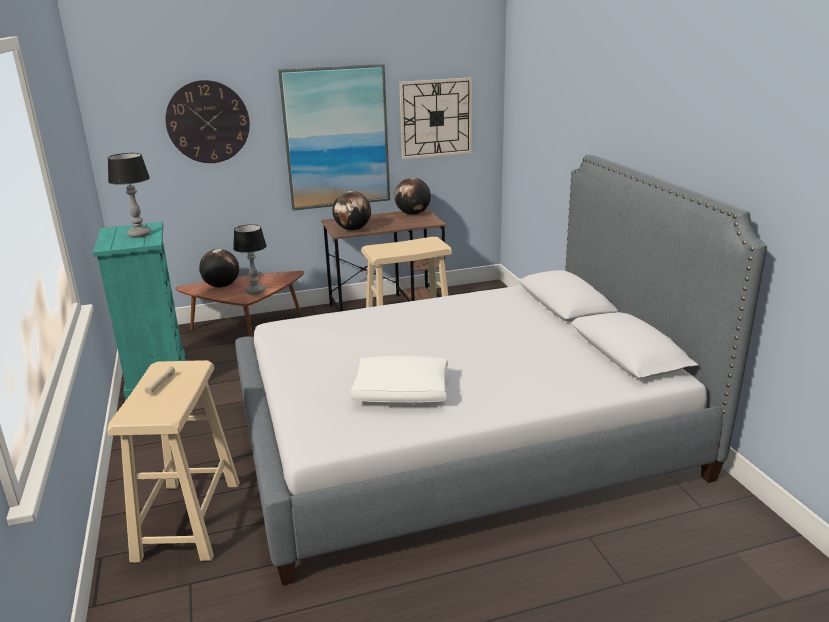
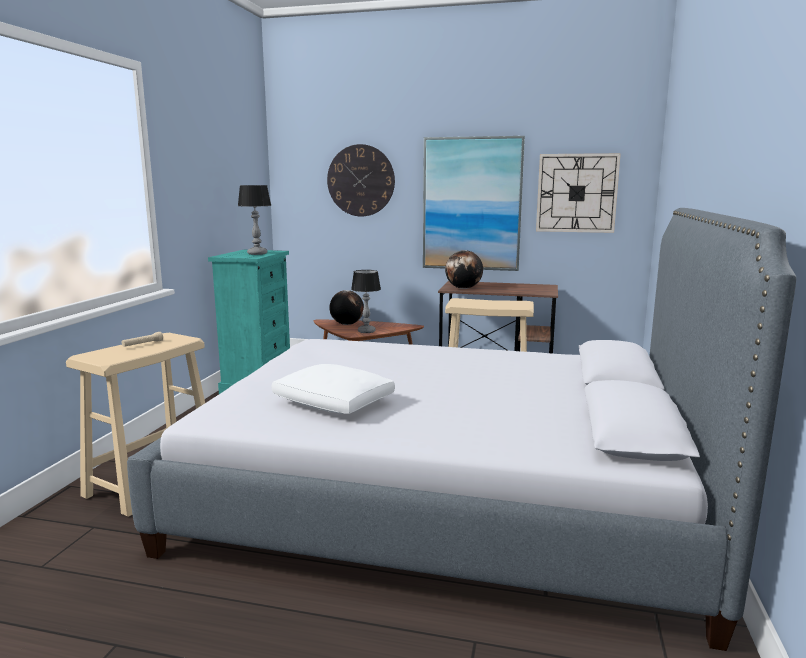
camera: 30 degrees right, 10 degrees down
globe [394,178,431,215] -> none

